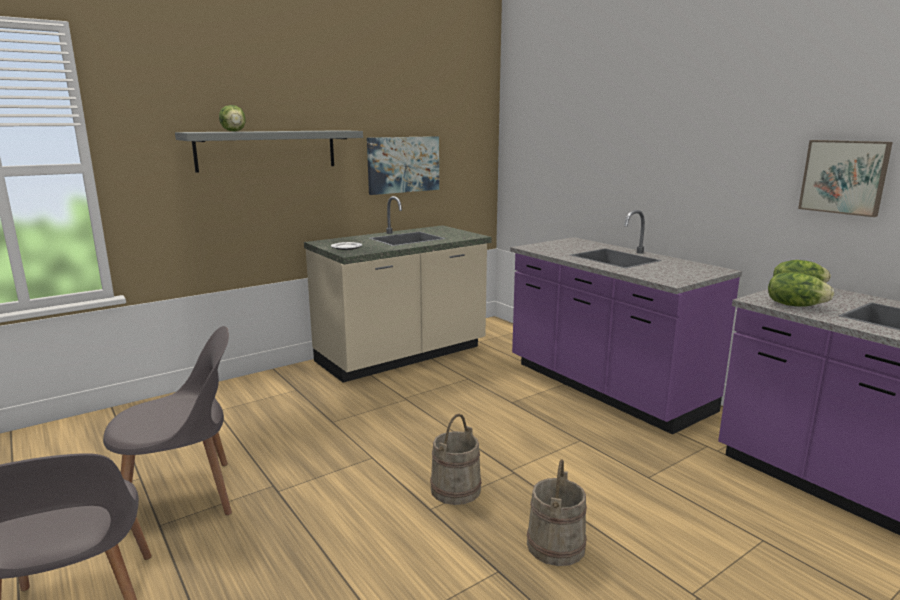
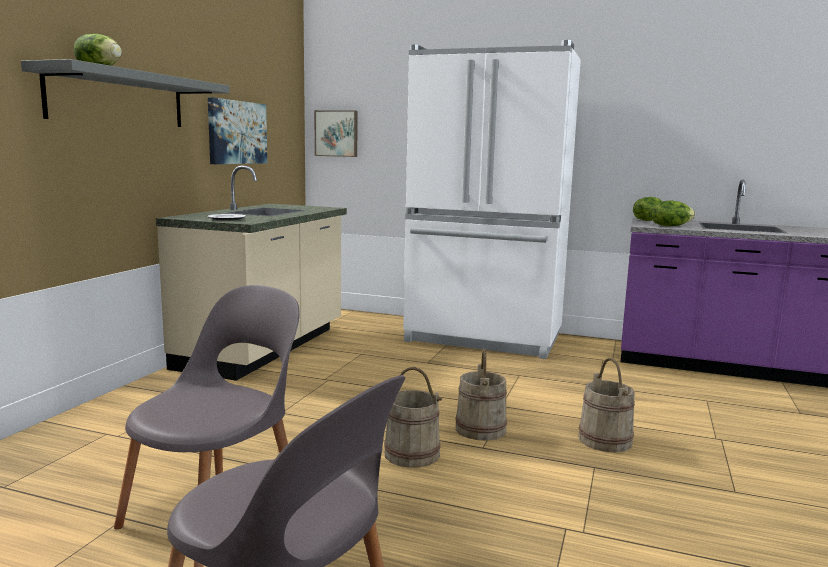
camera: 35 degrees left, 5 degrees down
purple counter [510,210,742,434] -> white fridge [403,40,581,359]
picture [798,140,893,217] -> picture moved to [314,110,358,157]
none -> beige bucket [384,367,442,468]

